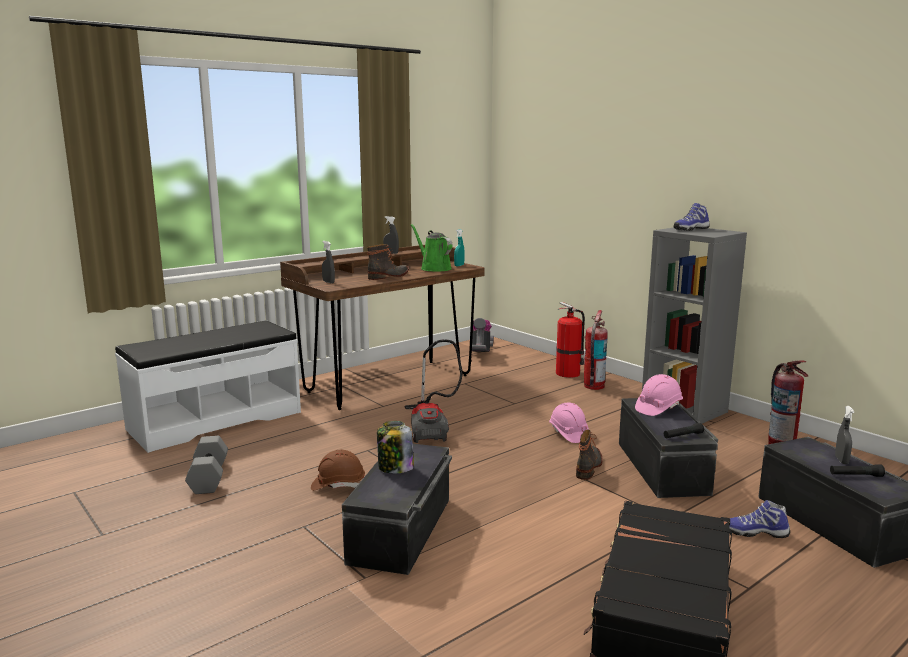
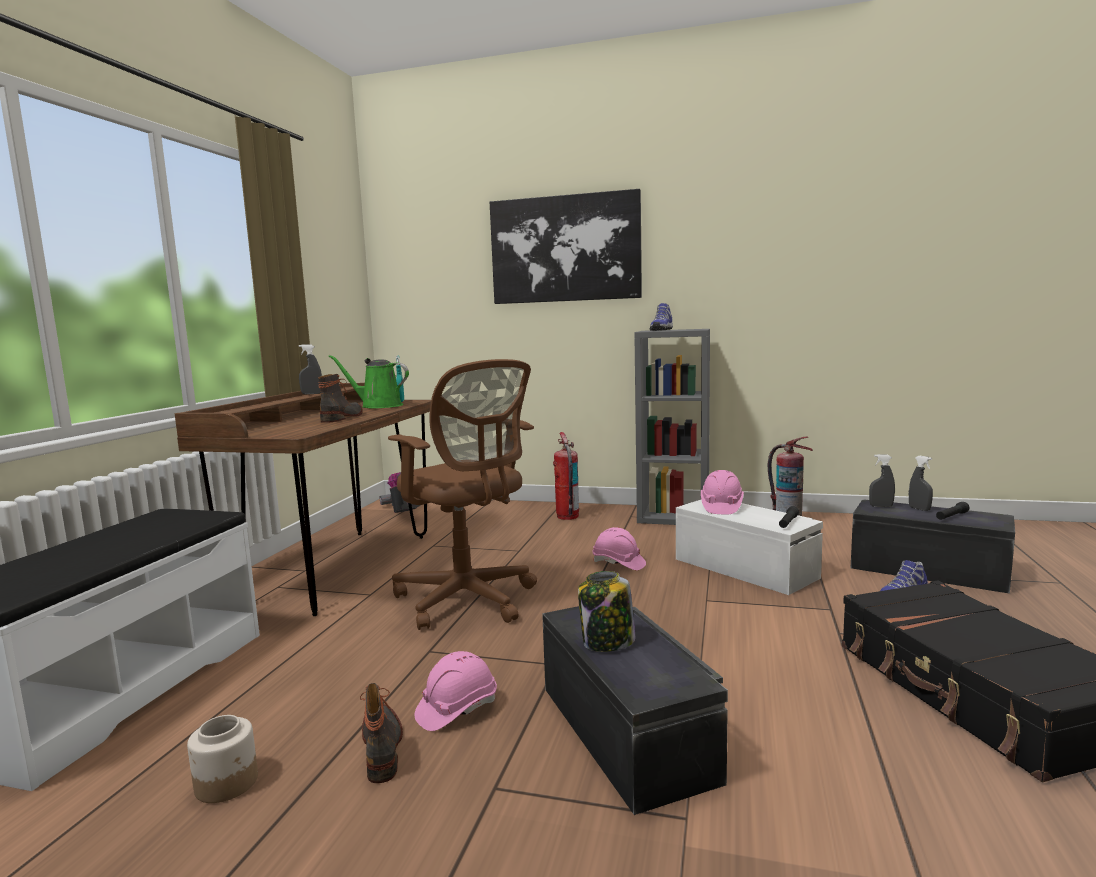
camera: 35 degrees left, 5 degrees down
grey dumbbell [185,436,228,494] -> jar [187,715,258,803]
brown hard hat [311,450,365,491] -> pink hard hat [414,651,497,731]
grey spray bottle [322,241,335,283] -> grey spray bottle moved to [869,454,895,507]
vacuum cleaner [405,339,463,443] -> brown office chair [388,359,537,630]
fire extinguisher [556,302,585,378] -> none
boot [576,429,603,480] -> boot moved to [360,683,403,783]
black storage box [619,398,718,498] -> white storage box [676,500,823,595]
none -> picture [490,189,642,304]

